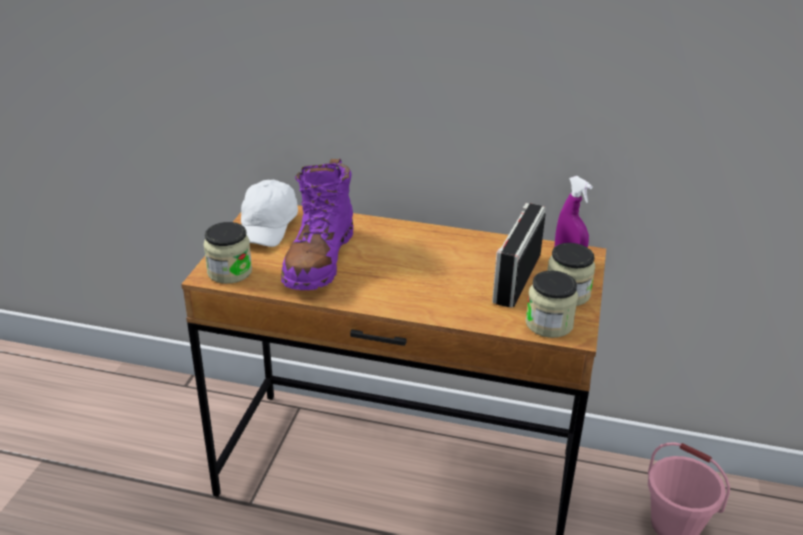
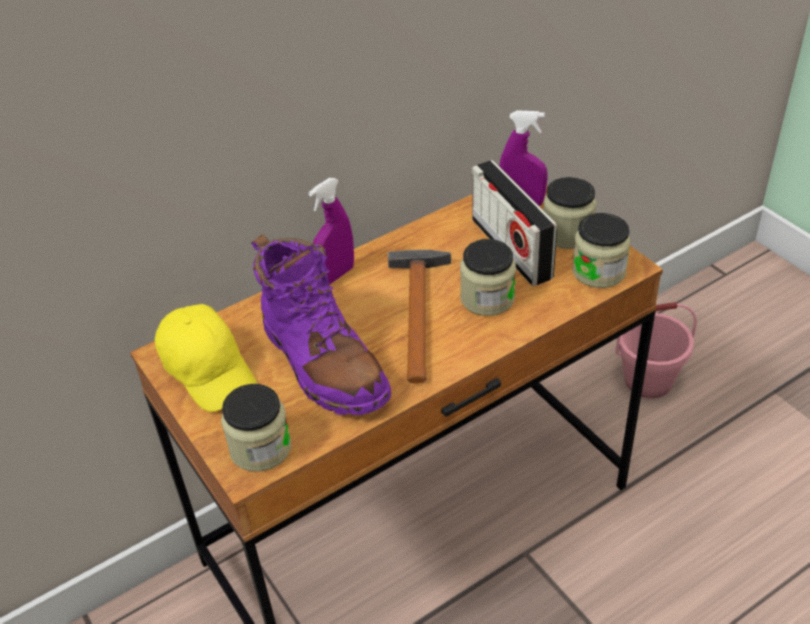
camera: 45 degrees left, 10 degrees up
white cap [241,180,298,247] -> yellow cap [155,304,257,412]
none -> purple spray bottle [308,178,354,284]
none -> hammer [388,250,451,384]
none -> jar [460,239,516,316]

